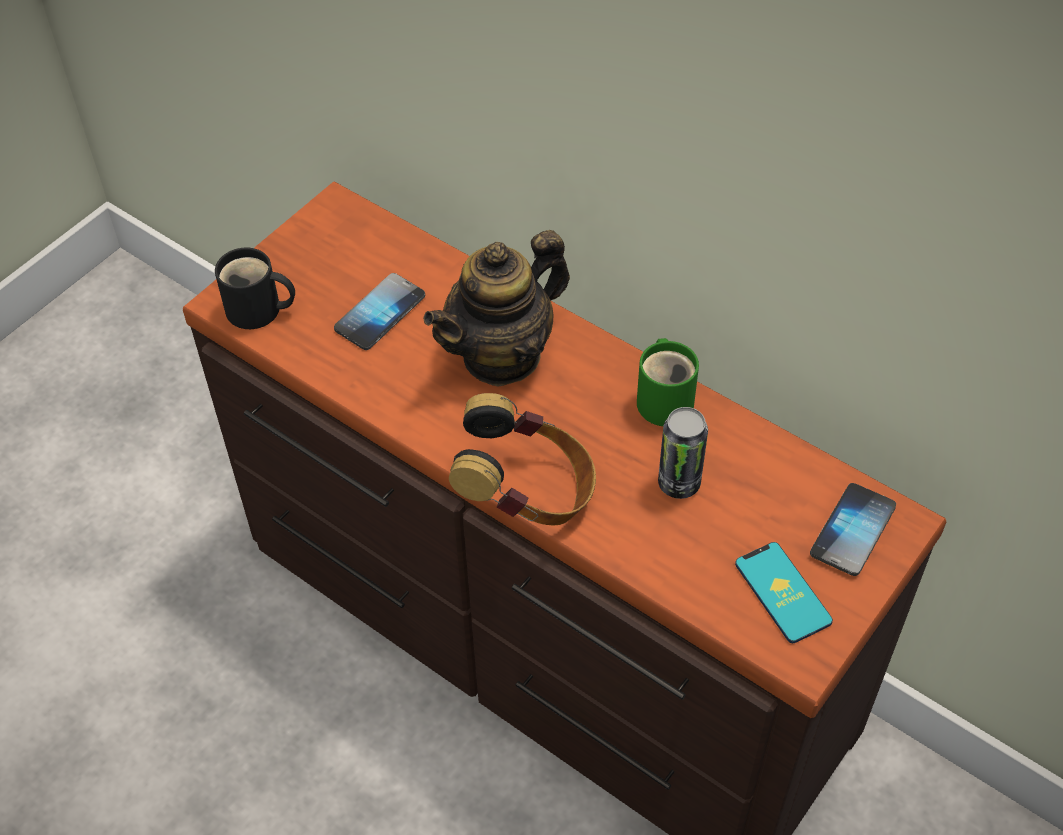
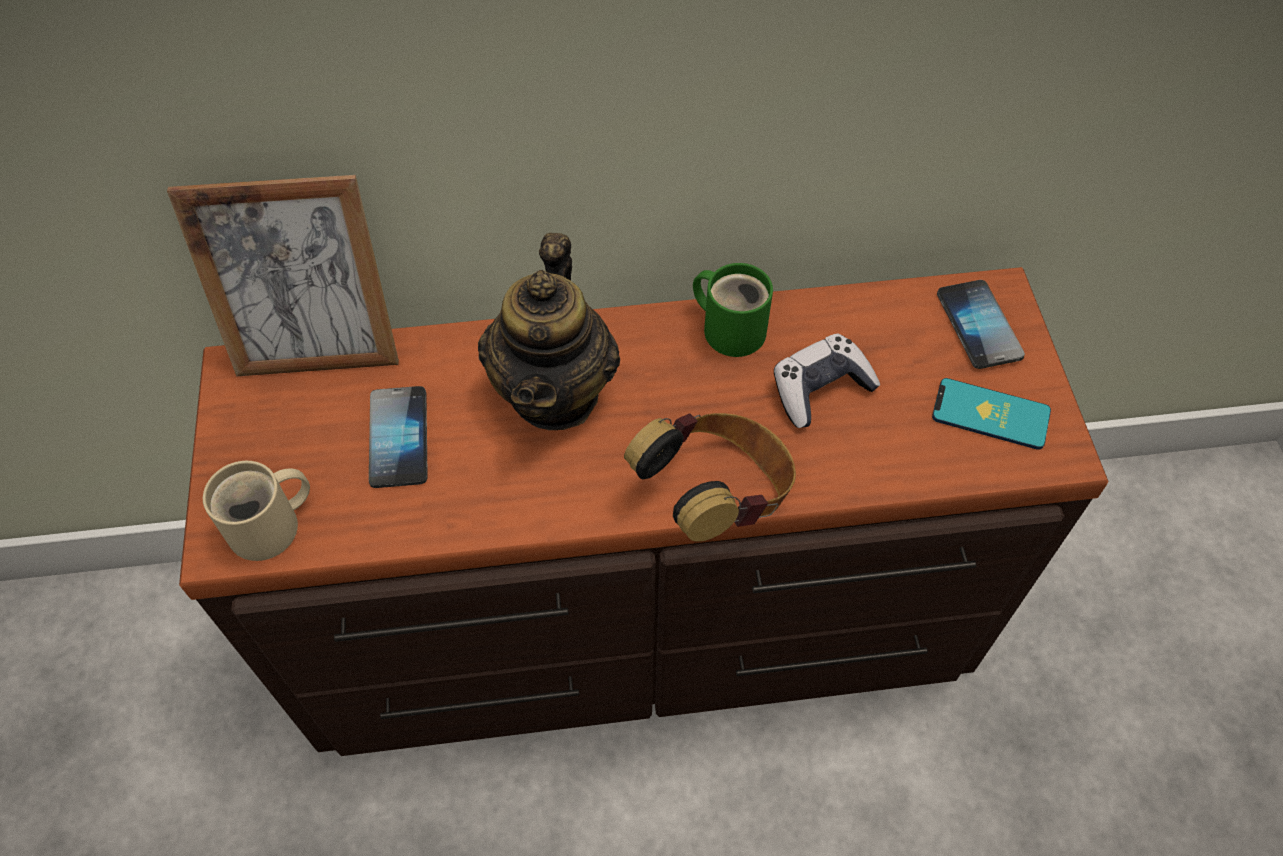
camera: 45 degrees left, 5 degrees up
black mug [215,248,295,329] -> beige mug [203,461,310,561]
can [658,407,708,499] -> game controller [774,334,880,428]
none -> picture frame [167,175,399,376]

